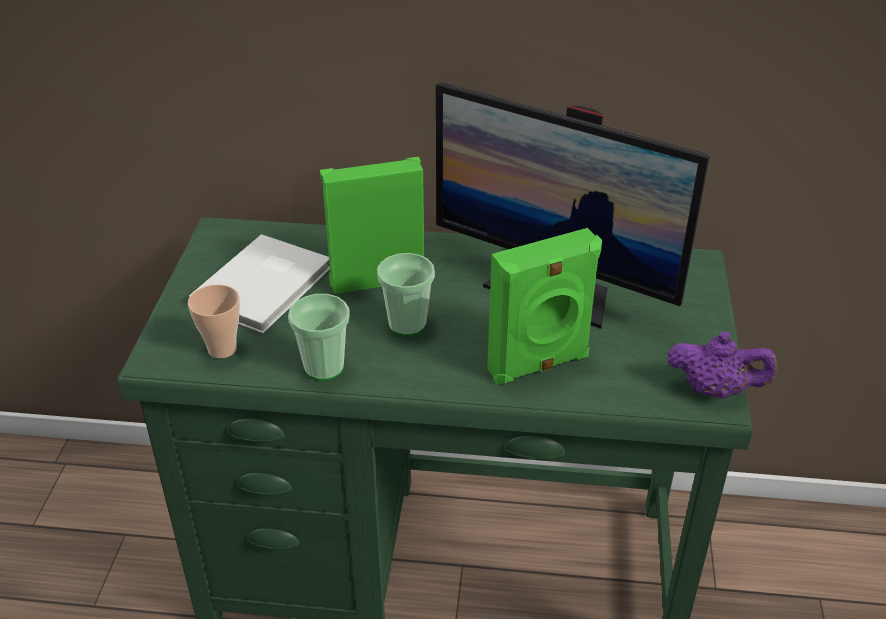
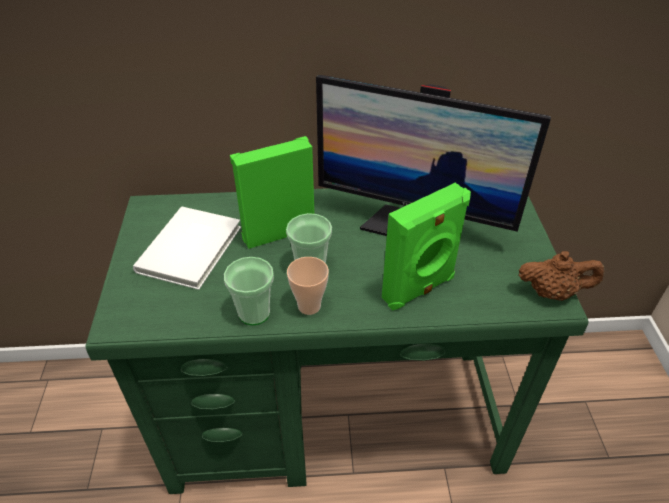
camera: 10 degrees left, 5 degrees up
cup [188,284,240,358] -> cup moved to [287,257,329,315]
purple teapot [668,332,778,399] -> brown teapot [519,251,605,301]

